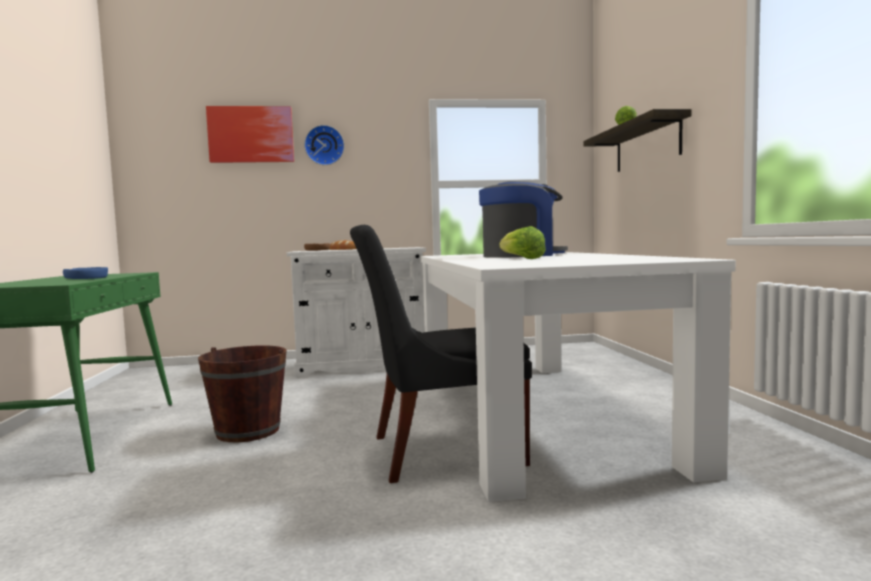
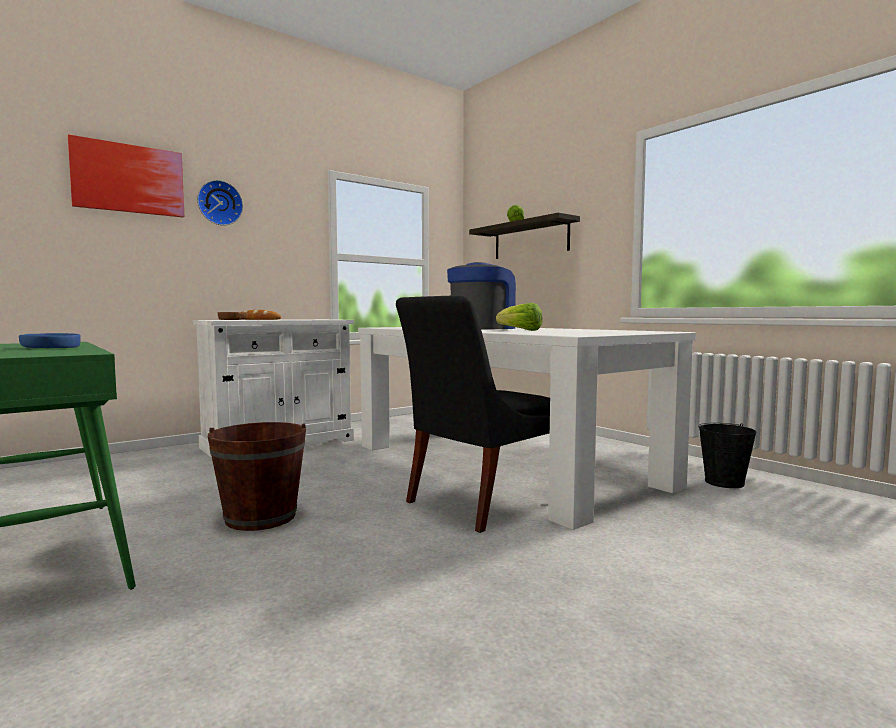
camera: 30 degrees left, 0 degrees up
none -> black bucket [698,423,756,488]

